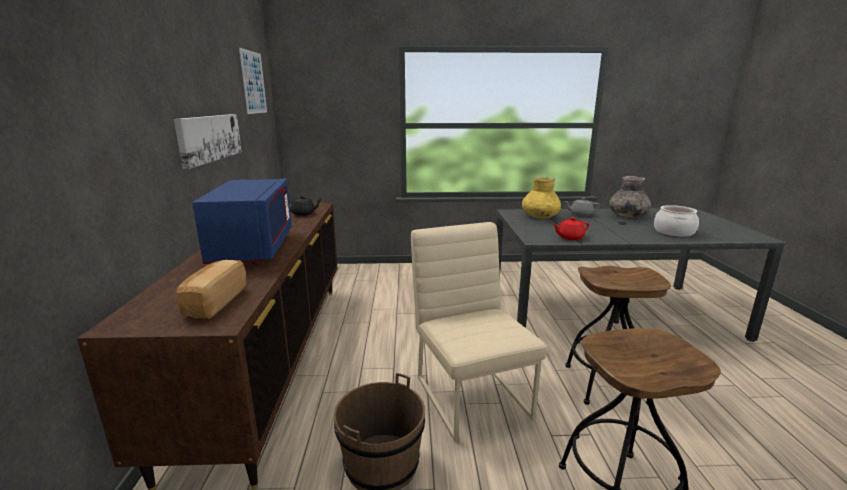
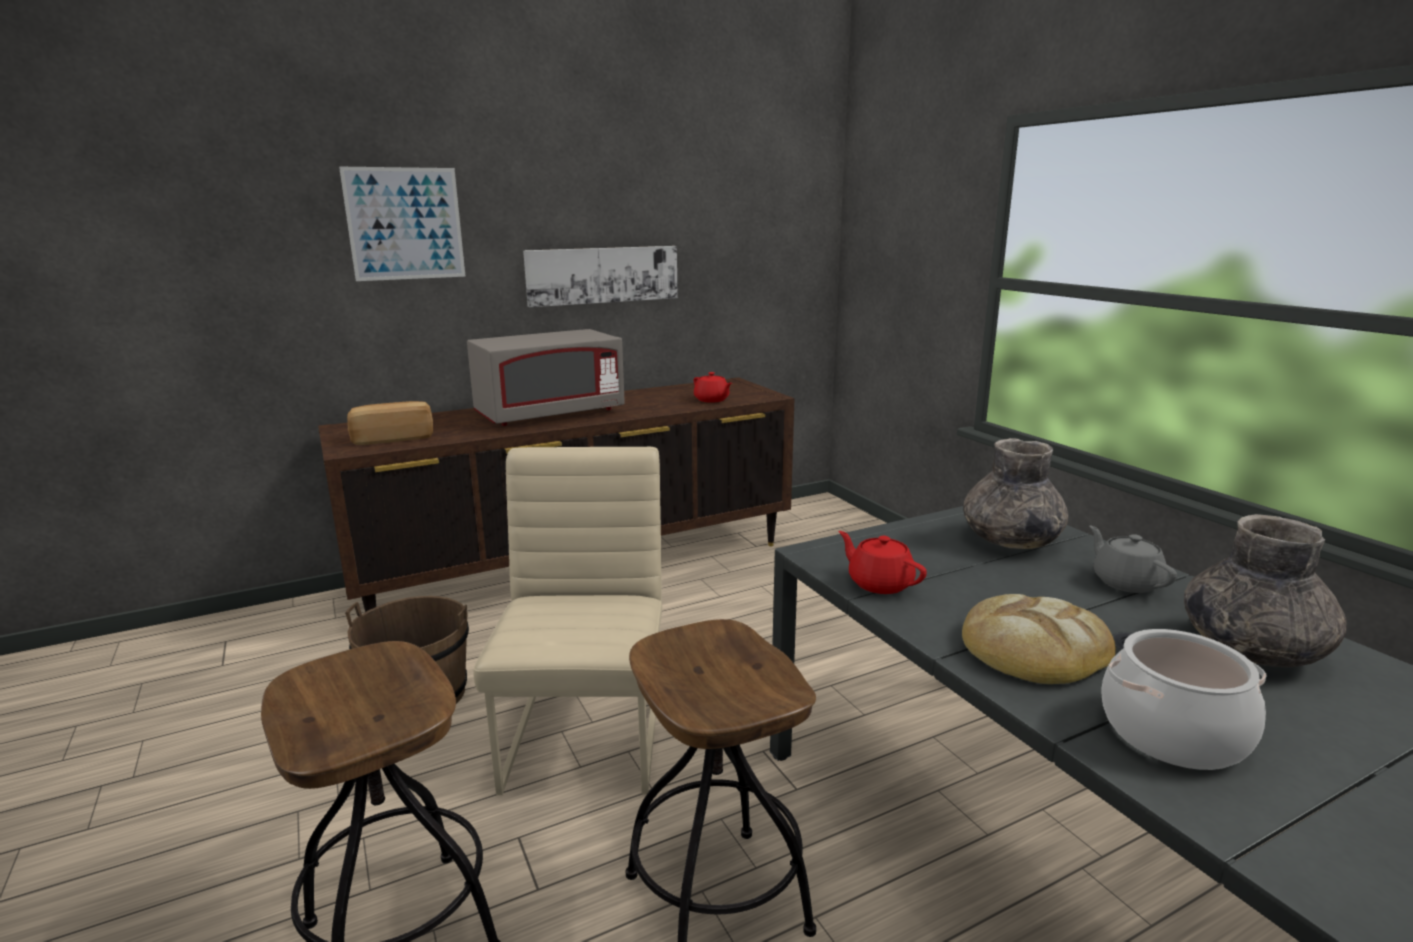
camera: 65 degrees right, 0 degrees up
blue microwave [192,179,292,264] -> grey microwave [467,329,625,426]
picture [239,48,267,114] -> picture moved to [339,167,465,281]
black teapot [289,196,323,216] -> red teapot [694,372,732,403]
beige chair [411,222,547,442] -> beige chair turned 45 degrees counterclockwise [473,447,662,795]
yellow vase [522,177,562,218] -> grey vase [963,438,1069,549]
none -> bread [962,594,1116,684]

